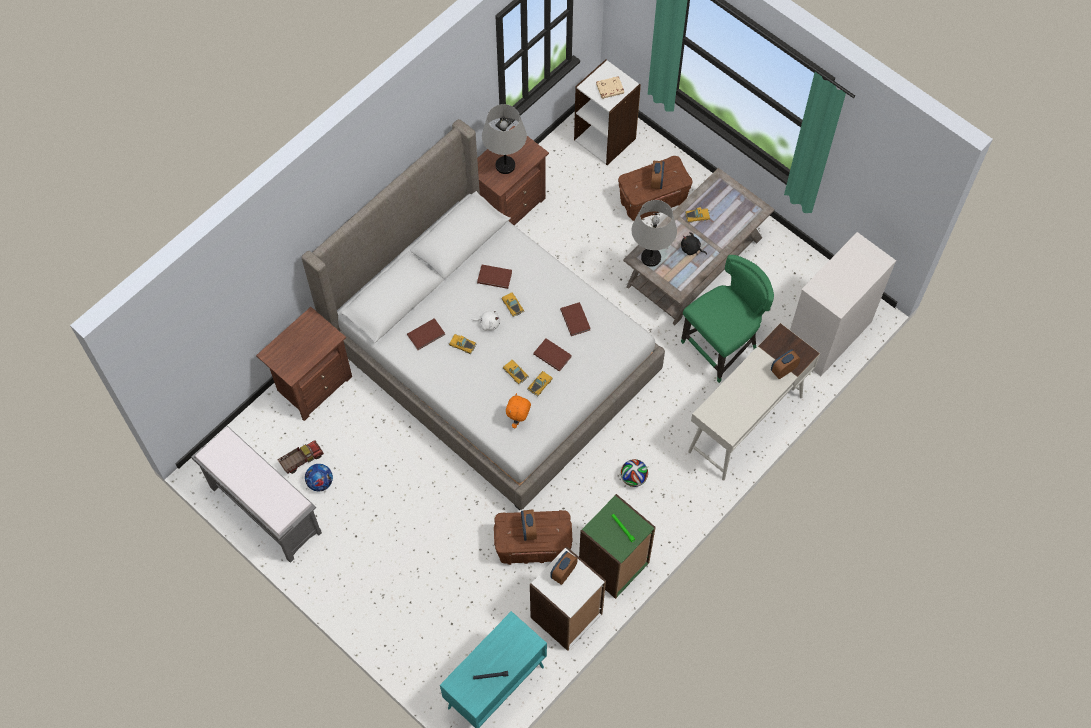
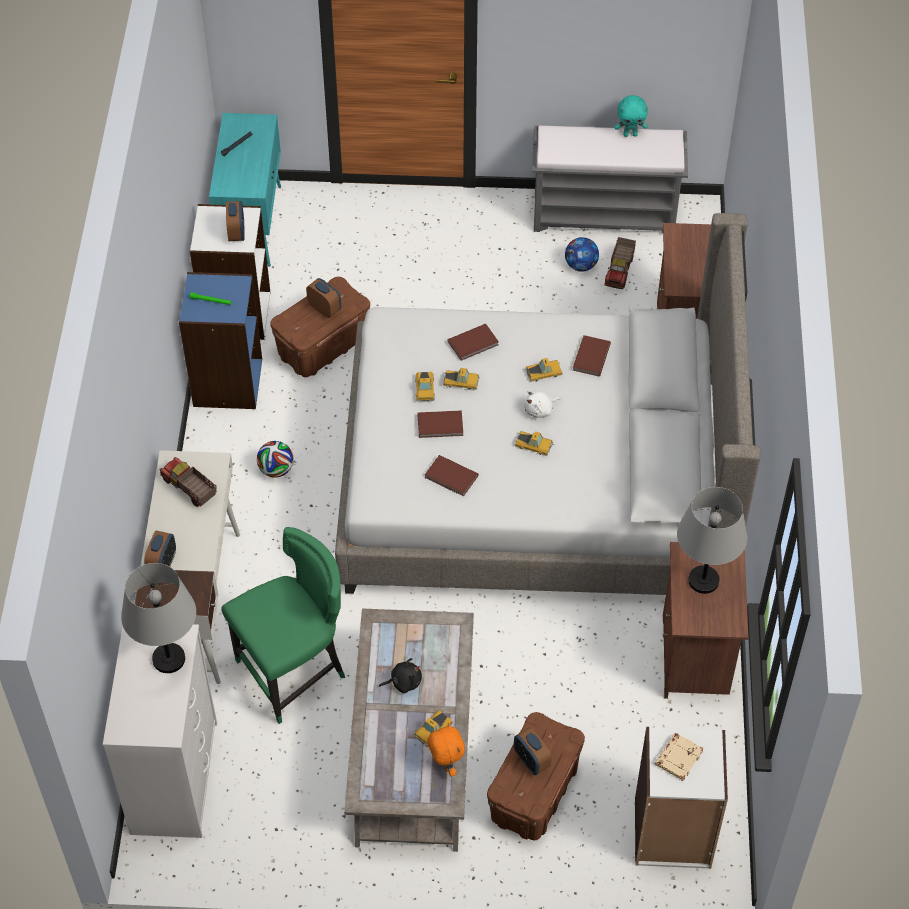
camera: 140 degrees right, 10 degrees down
brown book [477,265,512,289] -> brown book moved to [448,324,499,361]
orange plush toy [506,393,531,428] -> orange plush toy moved to [427,722,465,777]
green bookcase [579,494,656,599] -> blue bookcase [179,272,262,409]
grey table lamp [632,200,677,267] -> grey table lamp moved to [121,563,196,673]
green chair [681,255,774,383] -> green chair turned 135 degrees counterclockwise [221,527,345,724]
none -> toy truck [160,457,217,507]
none -> turquoise plush toy [615,95,648,137]

